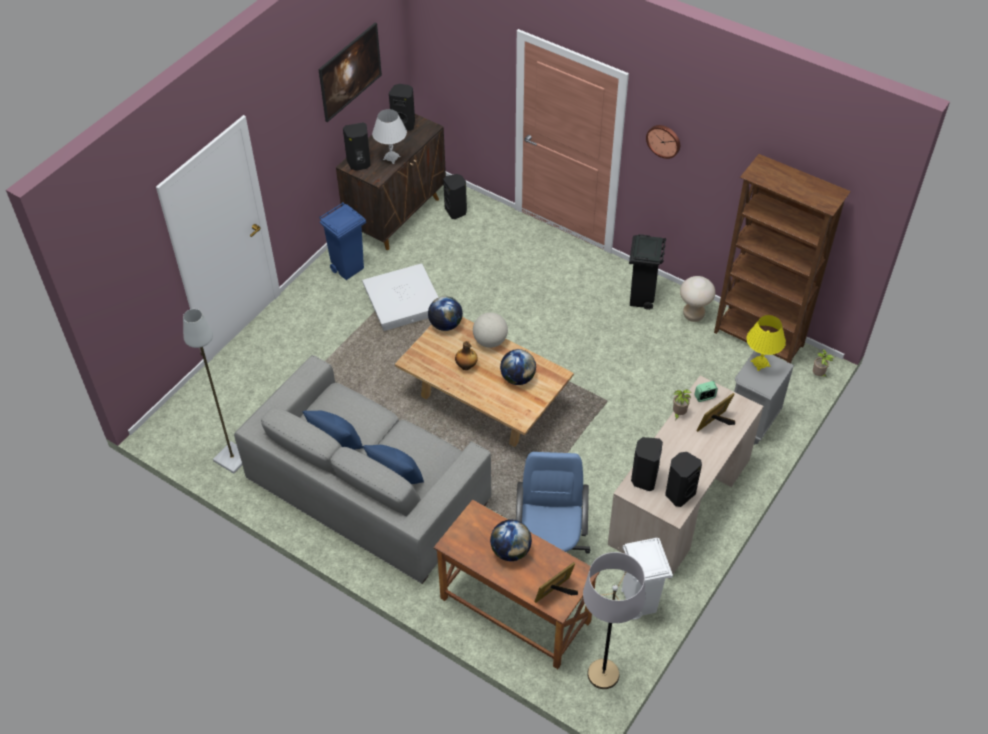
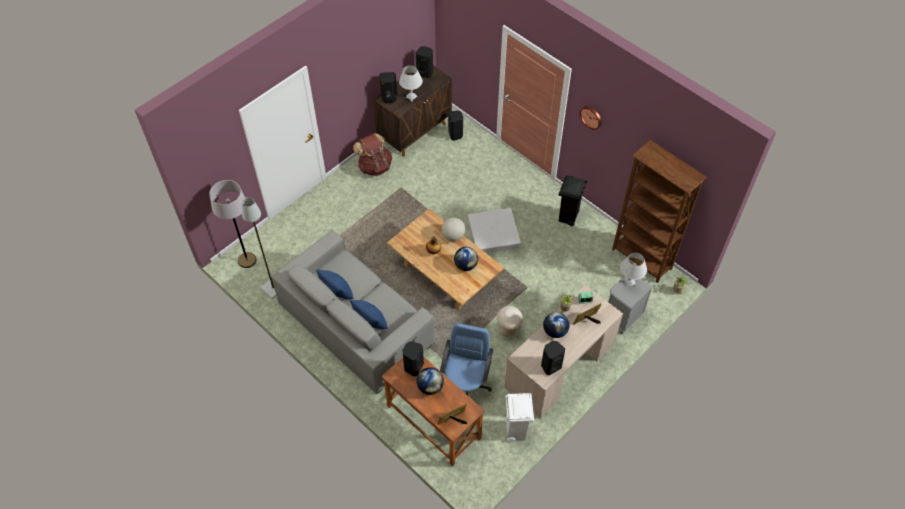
camera: 10 degrees right, 5 degrees up
picture [318,22,382,122] -> none
blue trash can [319,202,366,280] -> brown backpack [353,133,392,176]
white storage box [362,263,439,331] -> white storage box moved to [468,208,521,253]
globe [428,296,463,331] -> globe moved to [543,312,570,338]
grey floor lamp [583,552,645,689] -> grey floor lamp moved to [209,180,256,268]
black speaker [631,437,663,491] -> black speaker moved to [402,341,424,376]
beige stool [680,276,715,322] -> beige stool moved to [497,306,523,337]
yellow table lamp [747,315,786,371] -> white table lamp [620,253,647,287]

